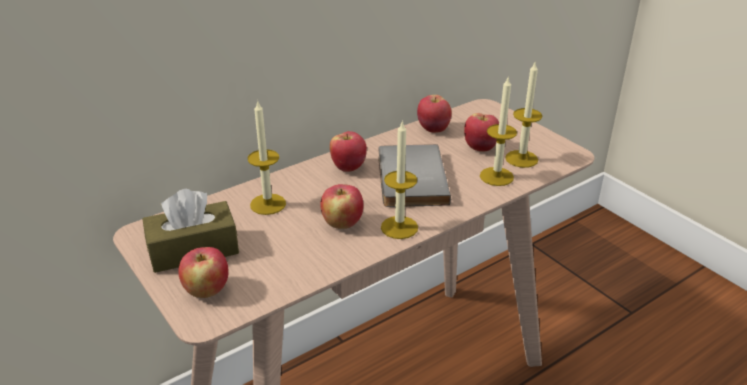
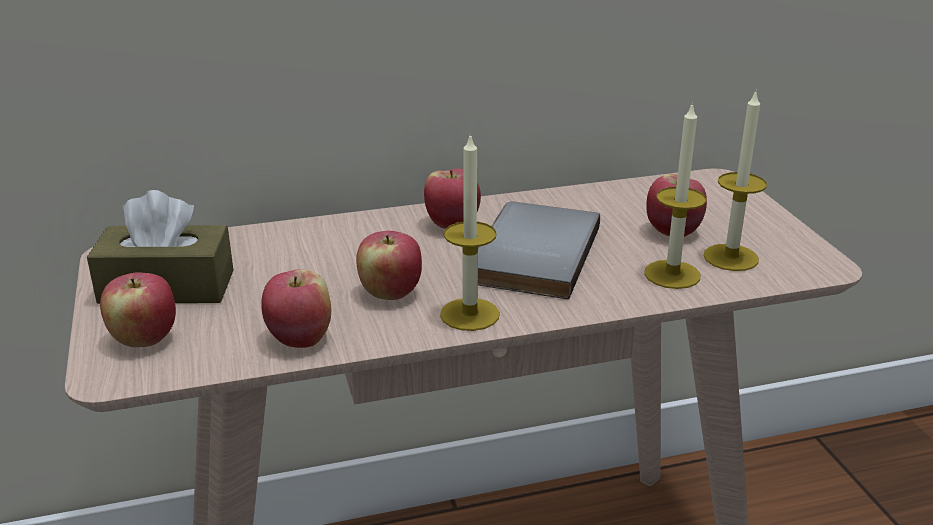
camera: 20 degrees right, 5 degrees down
candle [248,100,286,215] -> none
apple [417,95,452,133] -> apple moved to [261,269,331,348]

